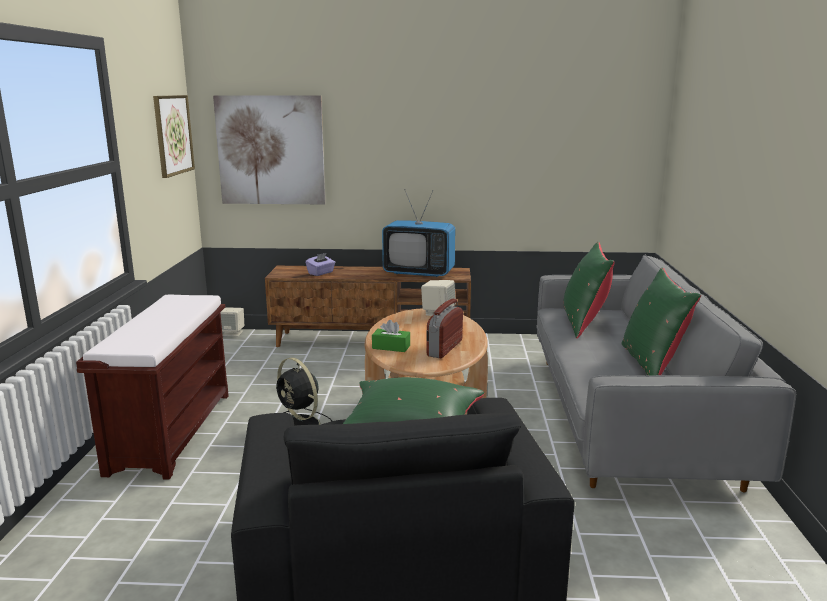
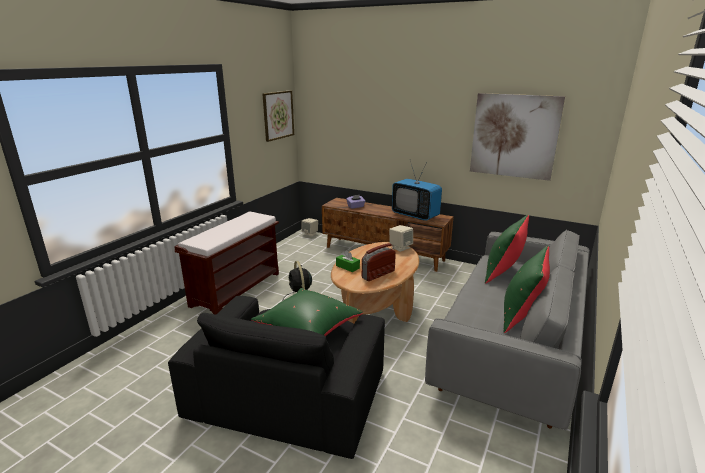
camera: 25 degrees right, 5 degrees up
picture [213,95,326,204] -> picture moved to [470,93,565,181]

